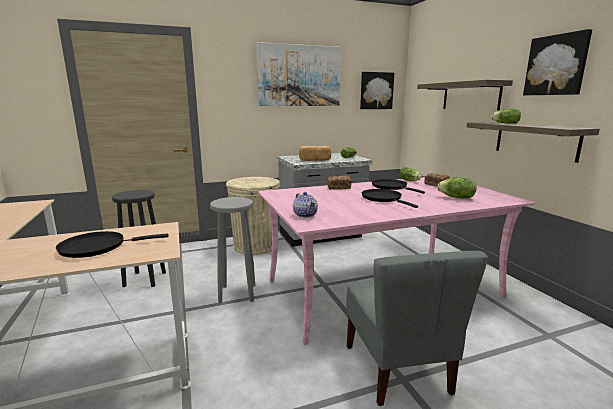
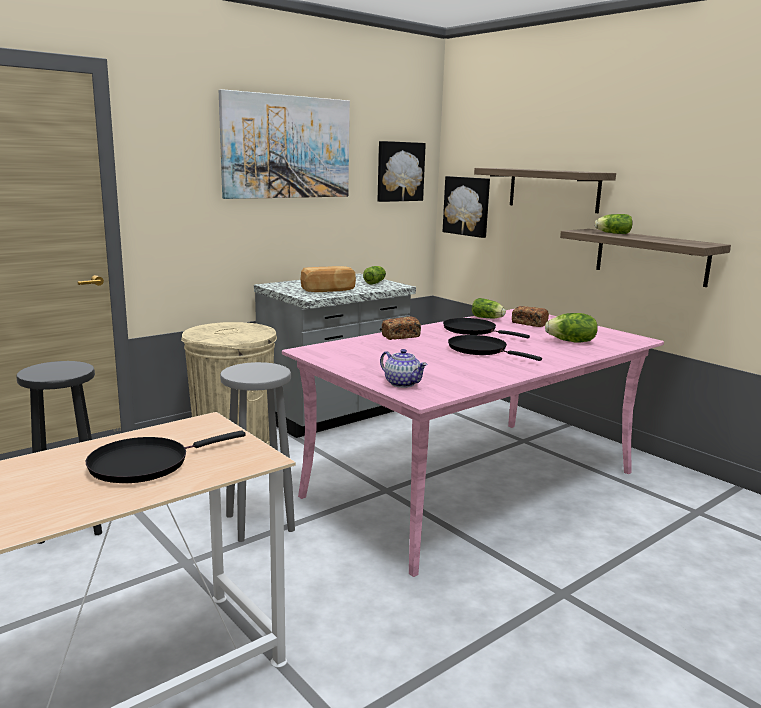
camera: 20 degrees left, 0 degrees up
grey chair [346,251,488,406] -> none
picture [523,29,592,95] -> picture moved to [443,176,490,238]

